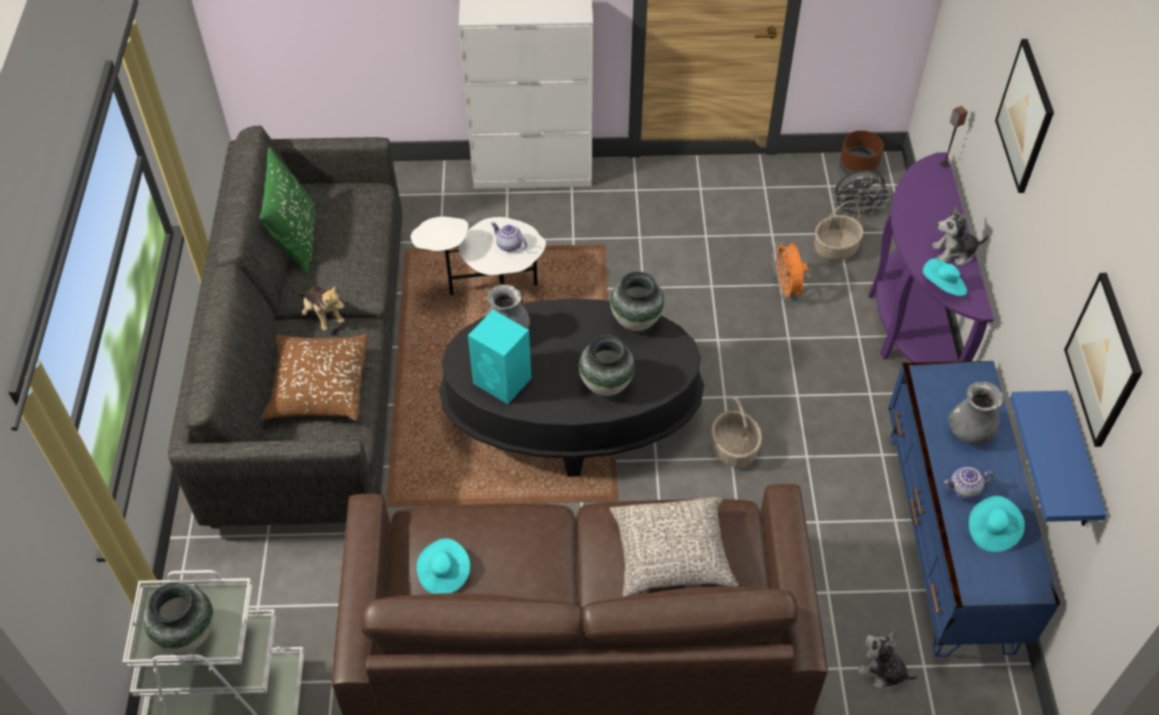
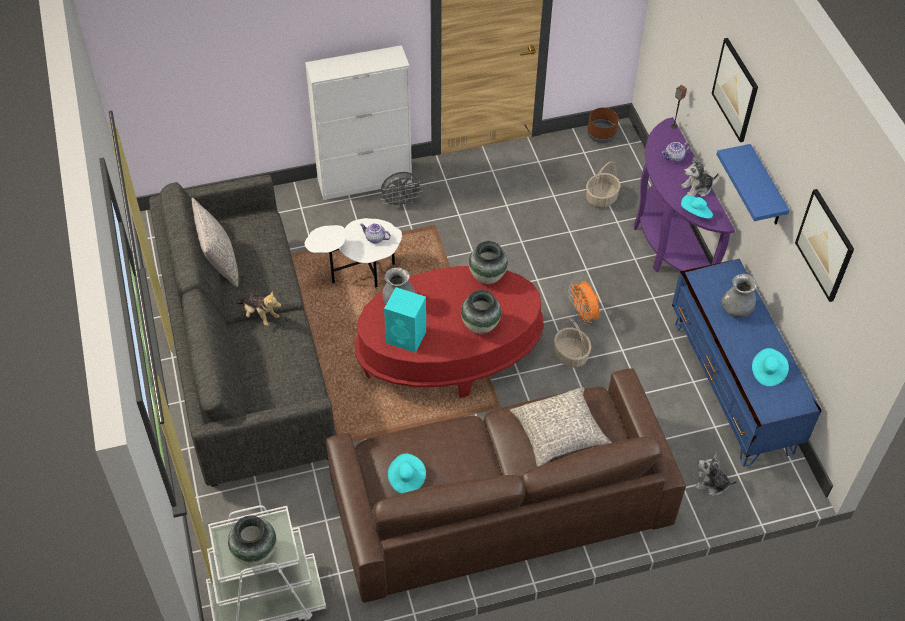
camera: 15 degrees left, 0 degrees up
green pillow [260,147,315,274] -> grey pillow [191,198,239,287]
brown pillow [260,334,368,421] -> none
black coffee table [439,298,704,477] -> red coffee table [355,266,544,398]
orange fan [772,242,808,300] -> orange fan moved to [568,281,599,324]
grey fan [833,170,891,218] -> grey fan moved to [380,172,423,208]
teapot [944,467,993,500] -> teapot moved to [662,142,690,162]
blue shelf [1010,391,1107,526] -> blue shelf moved to [716,144,790,225]

